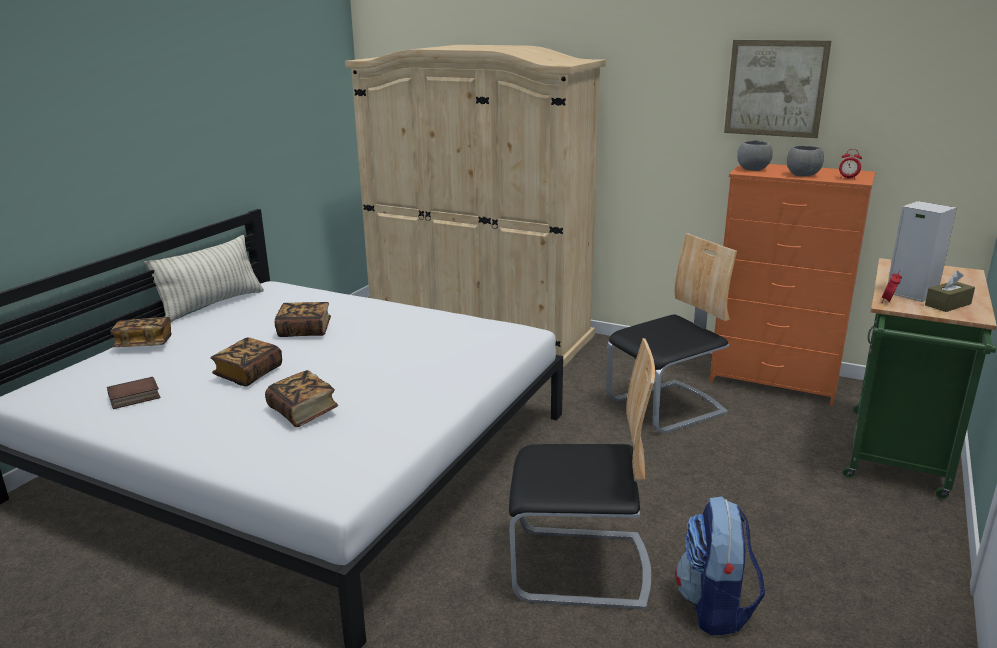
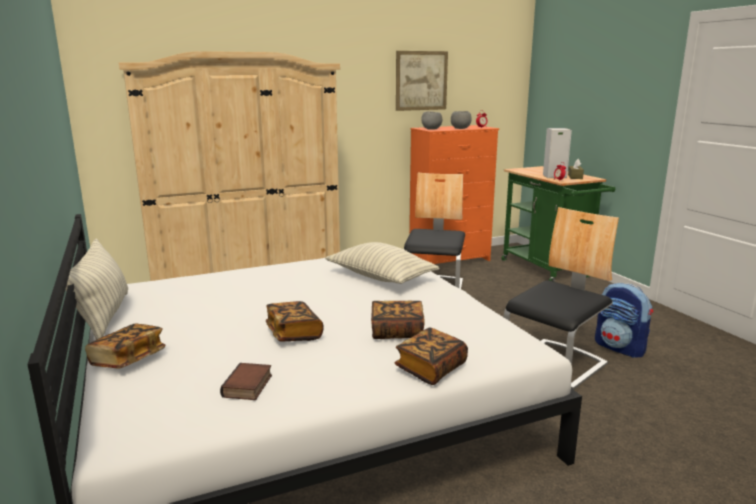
camera: 50 degrees left, 5 degrees down
book [275,302,331,337] -> book moved to [395,327,468,385]
none -> pillow [325,242,440,284]

